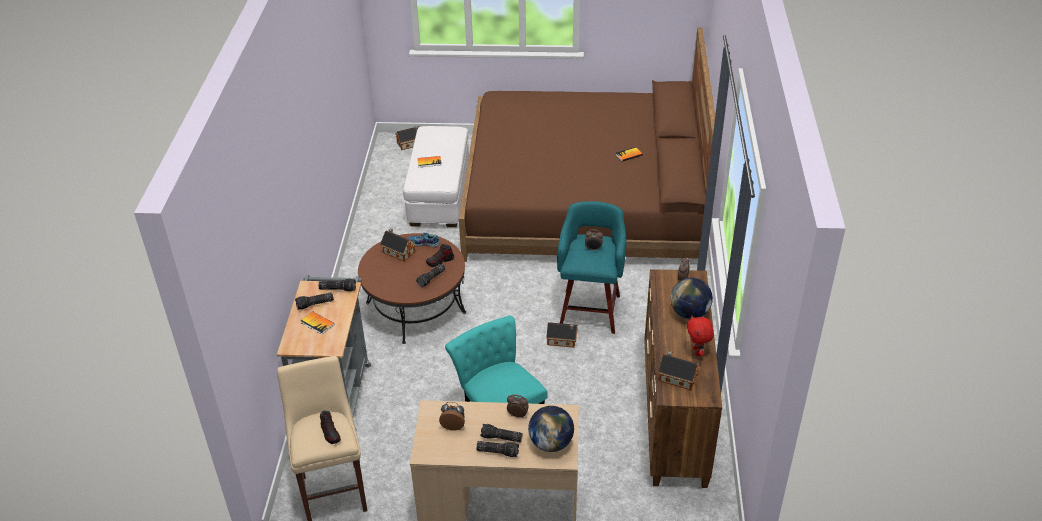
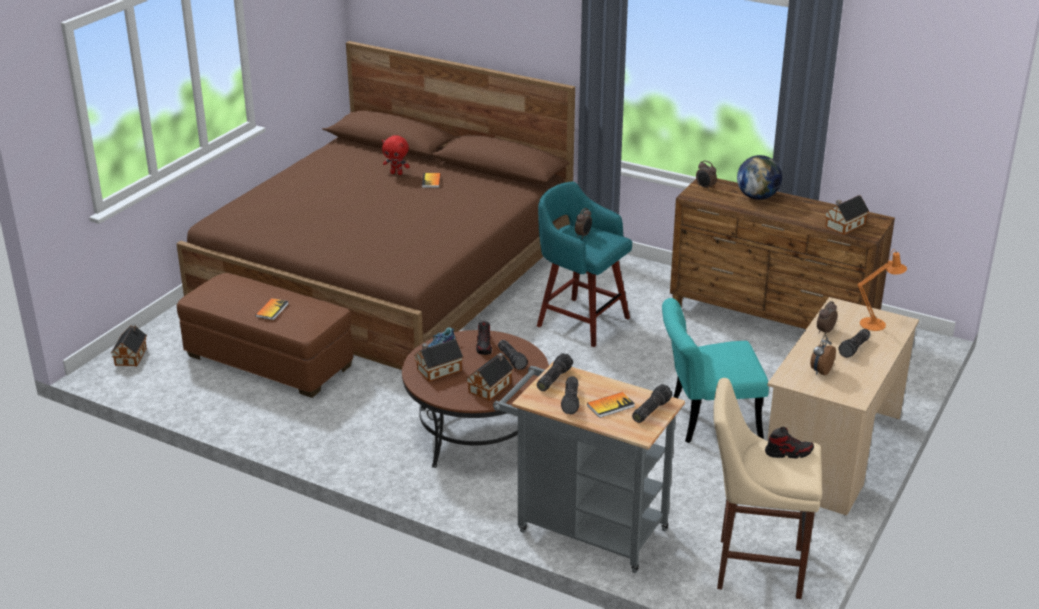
camera: 65 degrees left, 10 degrees down
white ottoman [403,126,469,227] -> brown ottoman [177,273,353,398]
flashlight [476,441,519,457] -> flashlight moved to [632,384,673,423]
globe [528,406,574,452] -> orange table lamp [857,249,907,331]
toy house [546,322,578,347] -> toy house moved to [467,352,514,401]
red plush toy [687,315,714,356] -> red plush toy moved to [382,135,410,175]

